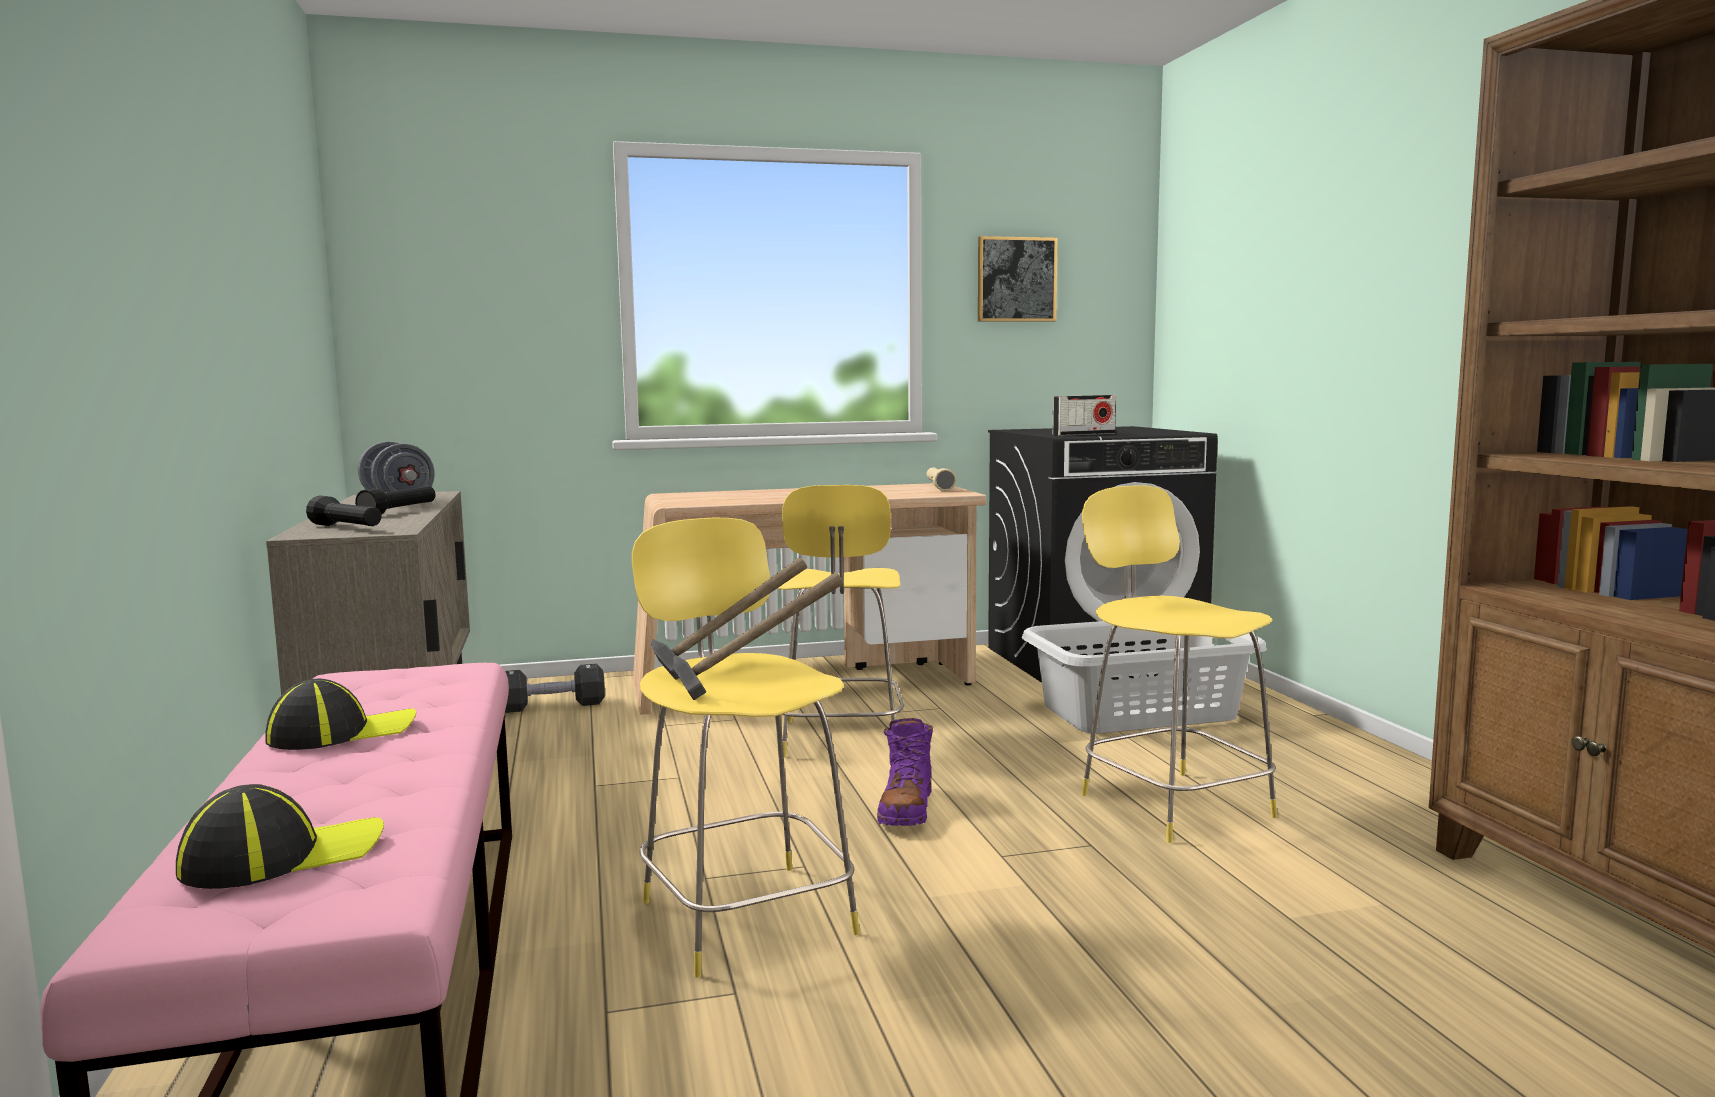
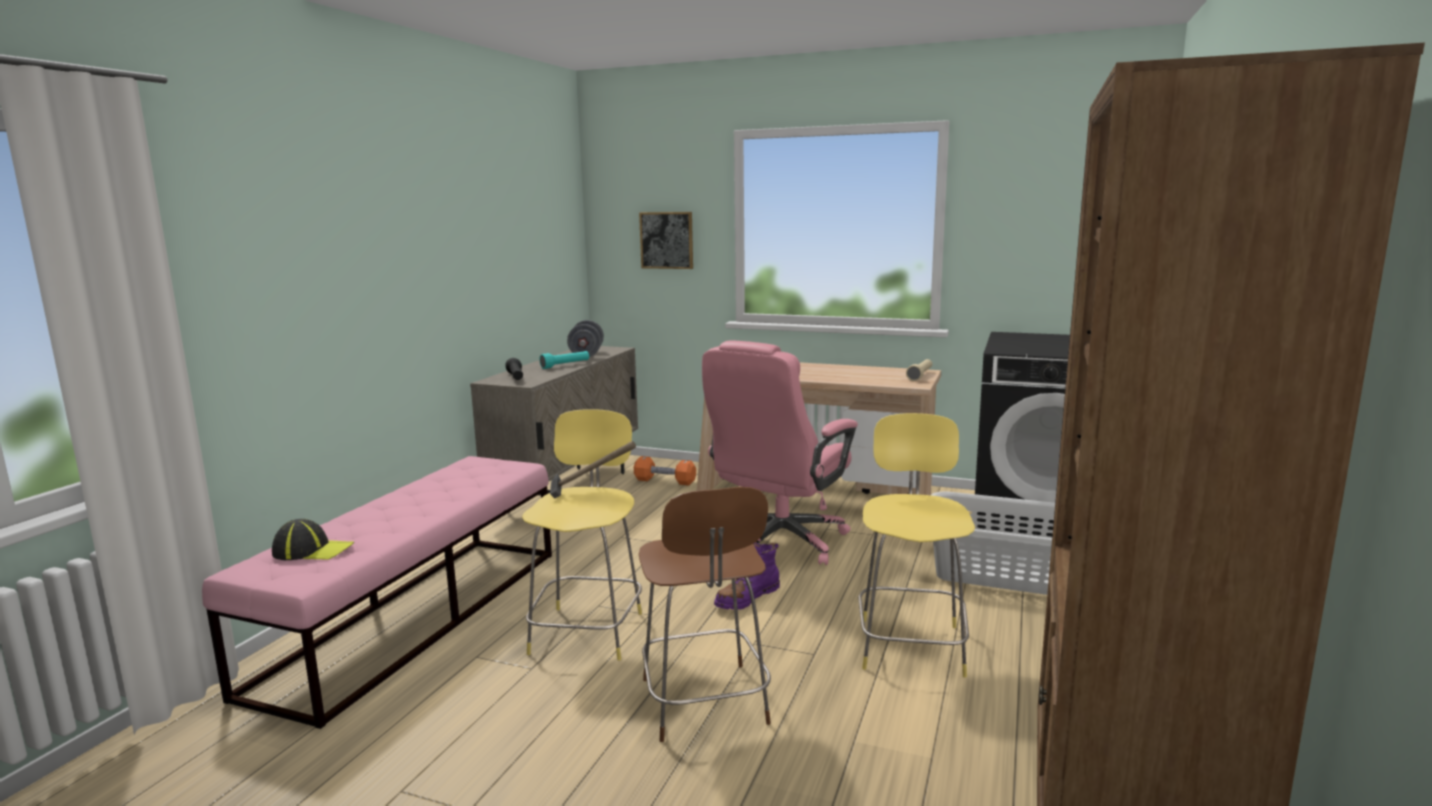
camera: 35 degrees right, 5 degrees up
cap [265,678,416,750] -> none
black flashlight [355,486,436,515] -> turquoise flashlight [540,351,589,369]
black dumbbell [505,664,605,713] -> orange dumbbell [634,456,696,486]
hammer [673,572,843,700] -> none
yellow stool [778,485,904,758] -> pink office chair [702,341,858,565]
picture [978,236,1058,322] -> picture moved to [639,212,693,269]
radio [1052,395,1116,436] -> none
none -> brown stool [639,487,771,742]

